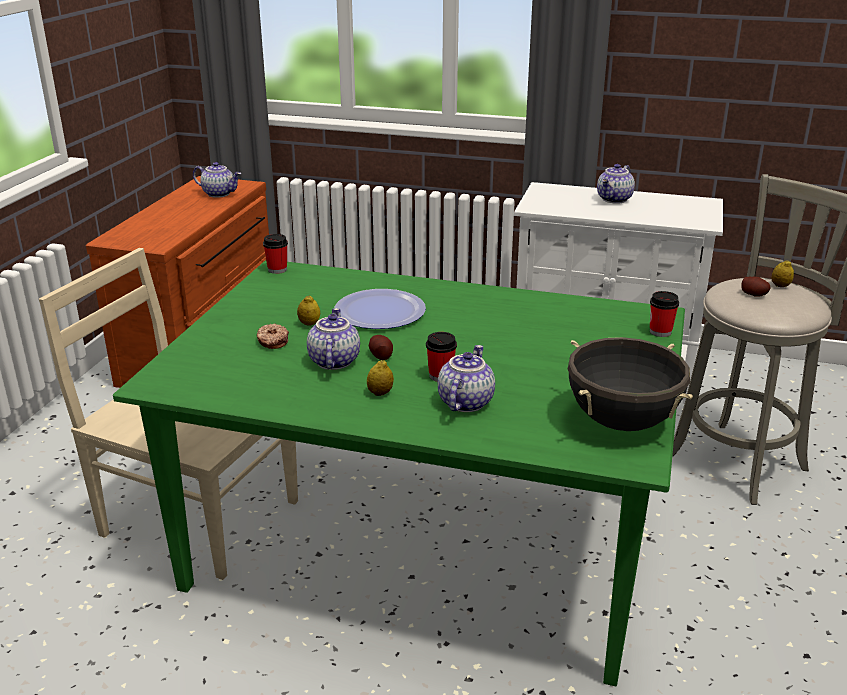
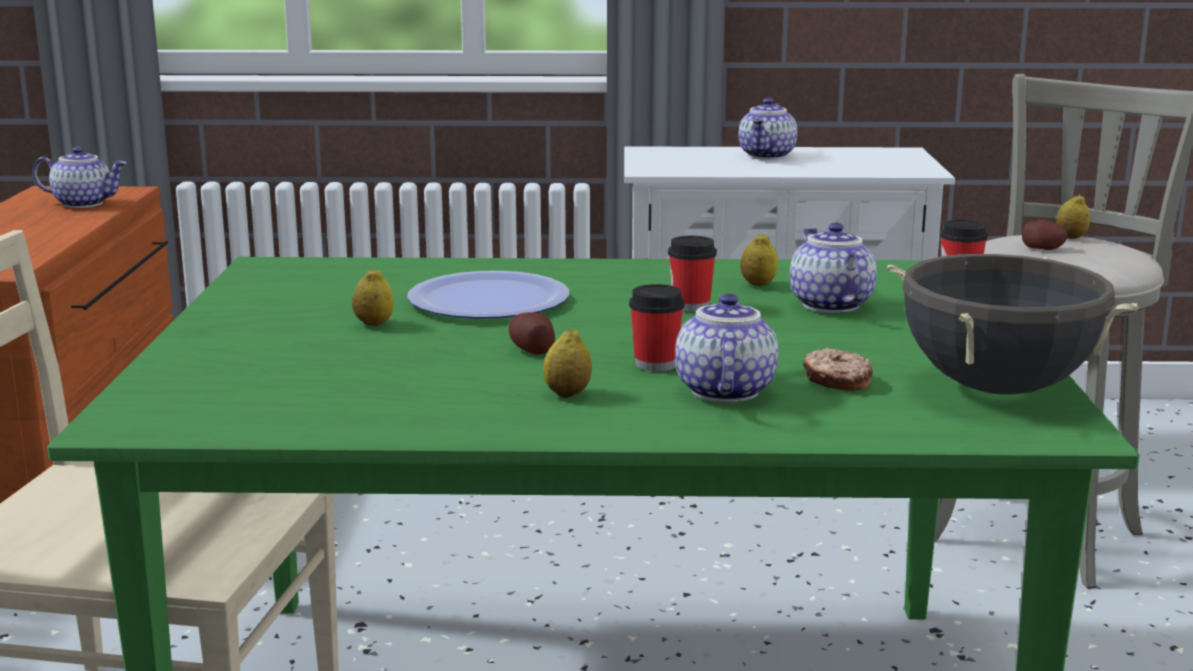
camera: 15 degrees left, 10 degrees down
donut [257,324,289,349] -> donut moved to [803,348,873,391]
cup [263,234,288,274] -> cup moved to [668,236,717,312]
teapot [307,308,360,370] -> teapot moved to [790,223,877,313]
none -> lemon [740,233,778,286]

